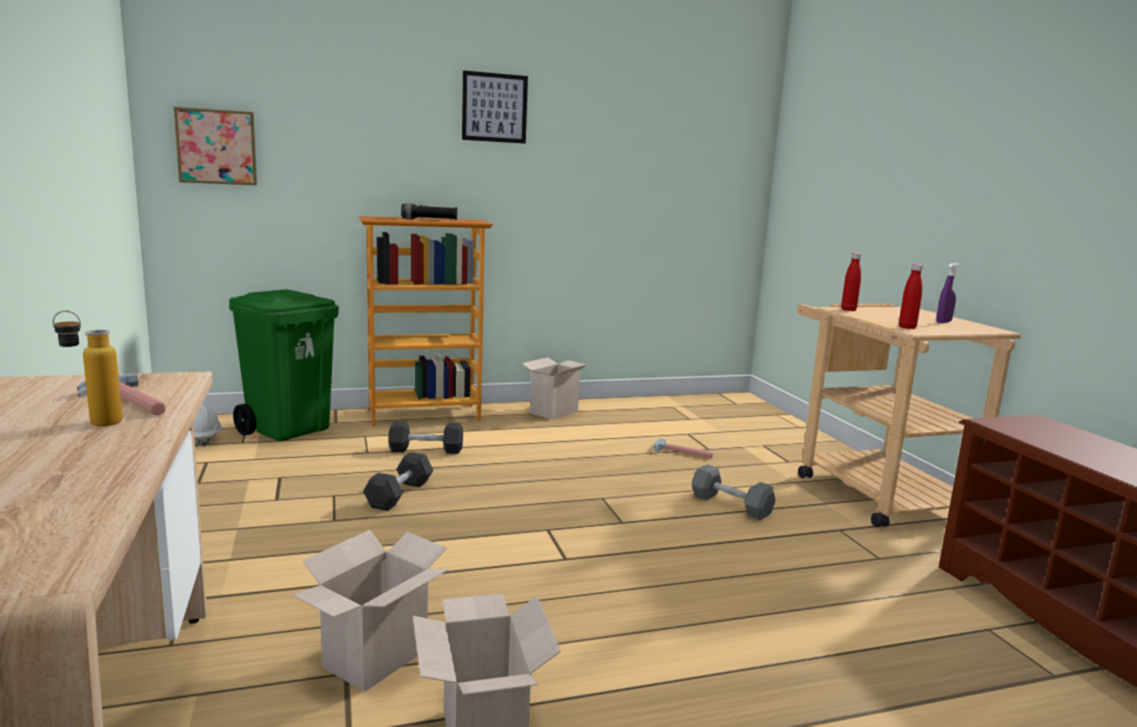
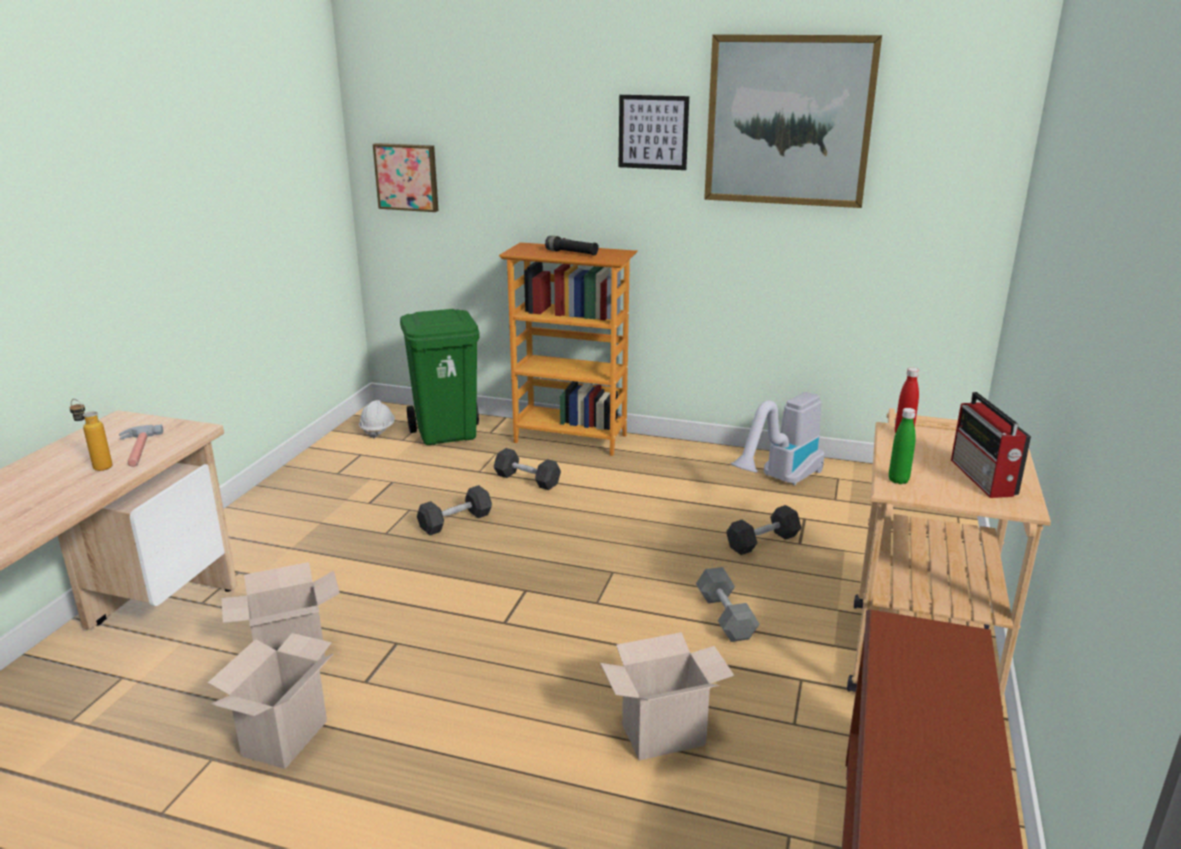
camera: 35 degrees right, 10 degrees up
cardboard box [522,357,589,420] -> cardboard box moved to [600,632,734,760]
hammer [654,438,713,458] -> black dumbbell [726,505,802,555]
red bottle [899,264,923,329] -> green bottle [889,408,916,484]
purple spray bottle [936,263,959,323] -> radio [951,392,1031,498]
none -> picture [704,34,882,208]
none -> vacuum cleaner [731,392,825,486]

